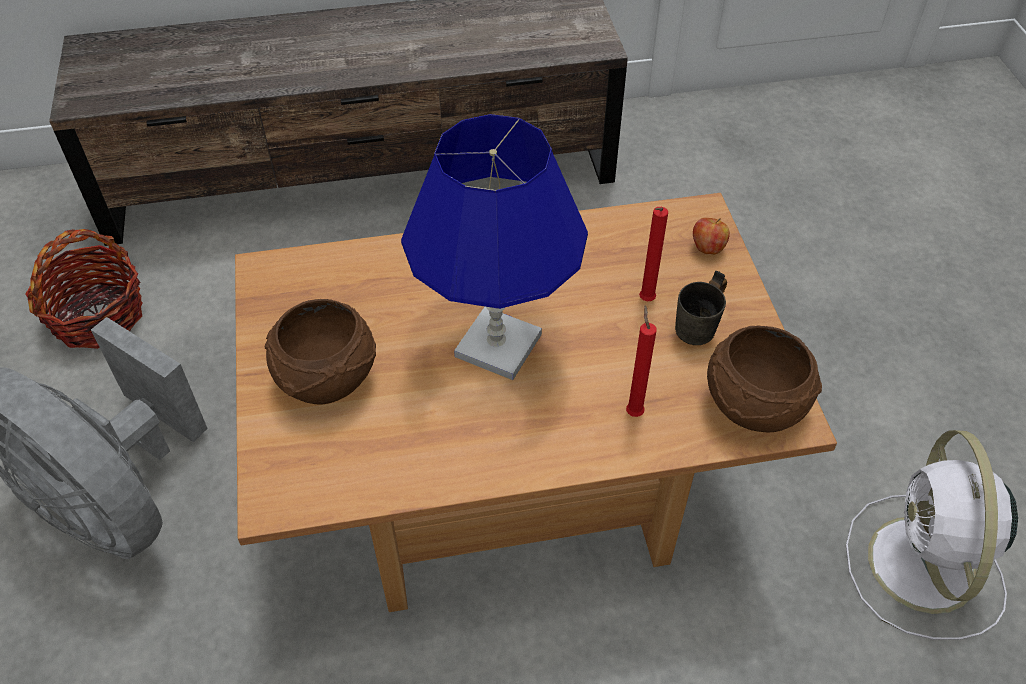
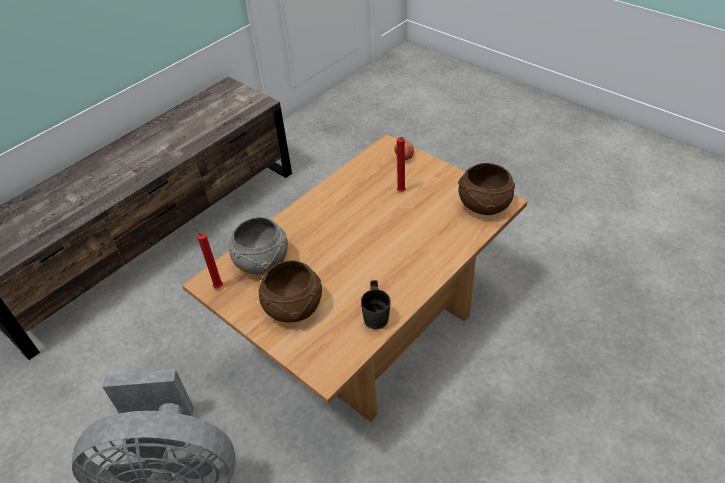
camera: 35 degrees left, 5 degrees down
basket [25,229,143,349] -> none
blue table lamp [401,114,588,380] -> none
red candle [626,305,657,417] -> red candle moved to [194,226,223,288]
grey mug [675,271,727,345] -> grey mug moved to [361,280,391,329]
white fan [846,430,1018,640] -> none
none -> grey bowl [228,217,288,274]

